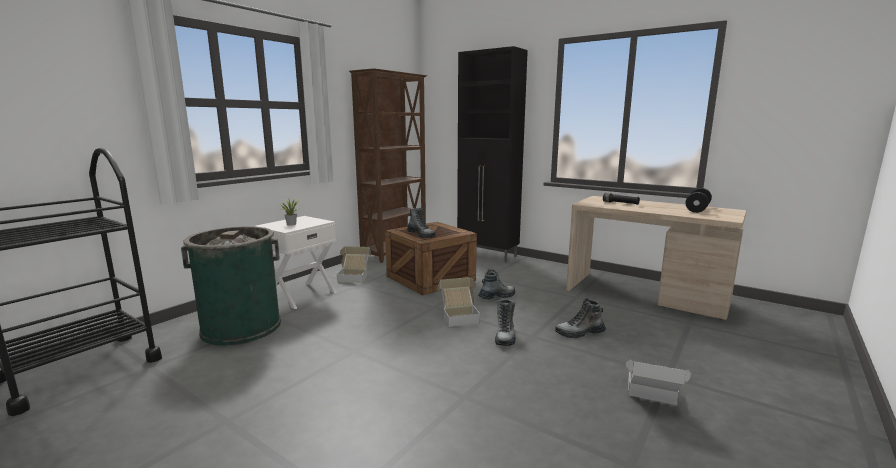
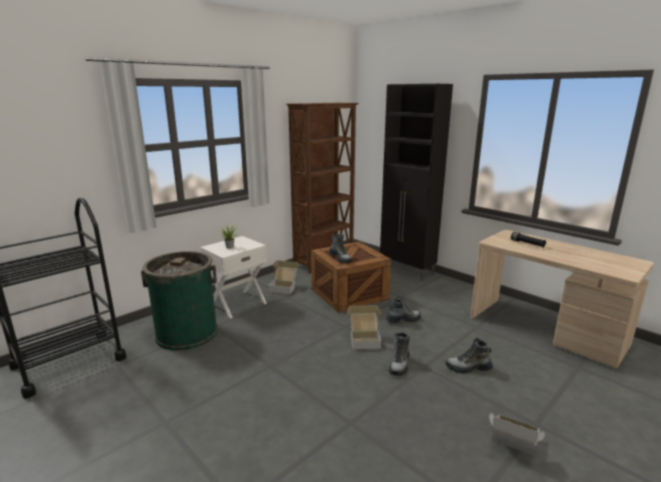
camera: 10 degrees right, 5 degrees up
black dumbbell [685,188,712,213] -> none

